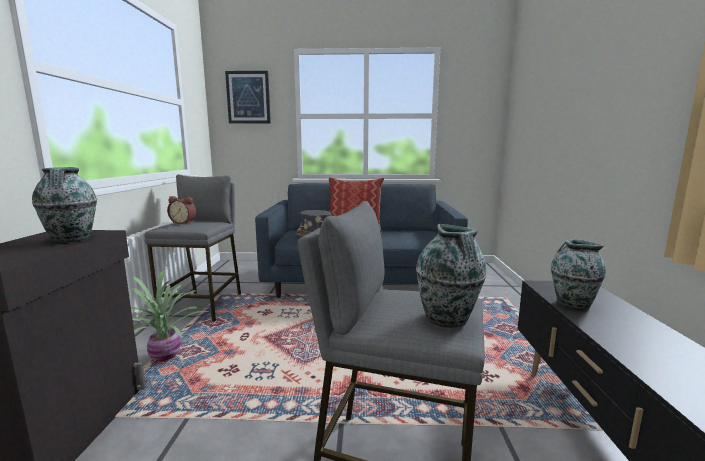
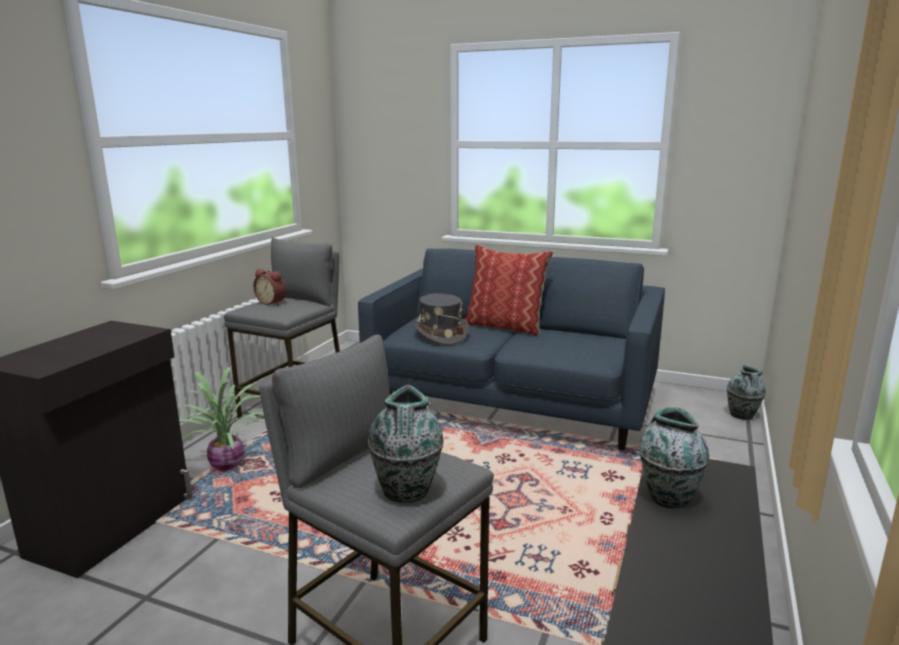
camera: 20 degrees right, 5 degrees up
vase [32,167,97,242] -> vase moved to [727,365,766,420]
picture [225,71,271,123] -> none

